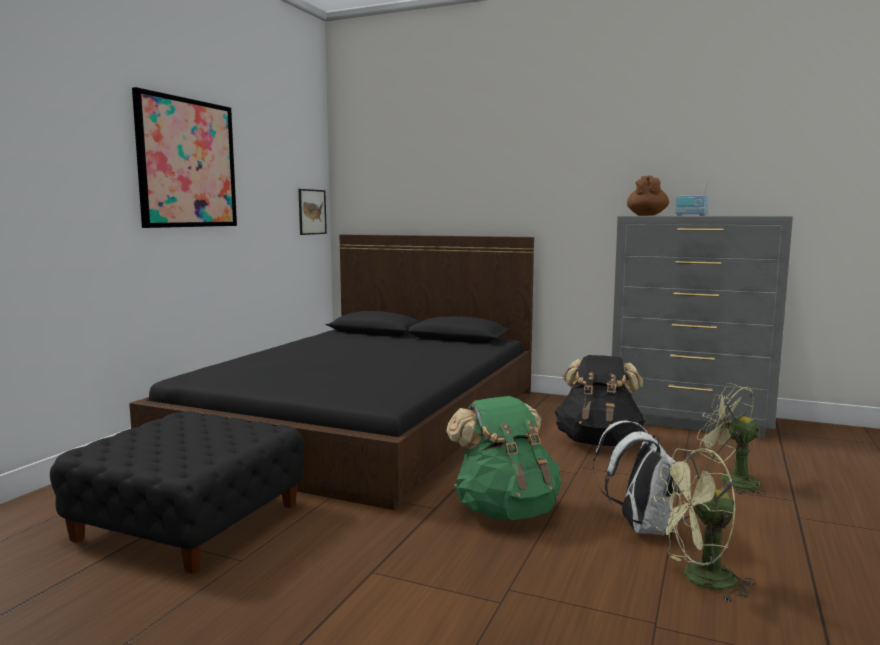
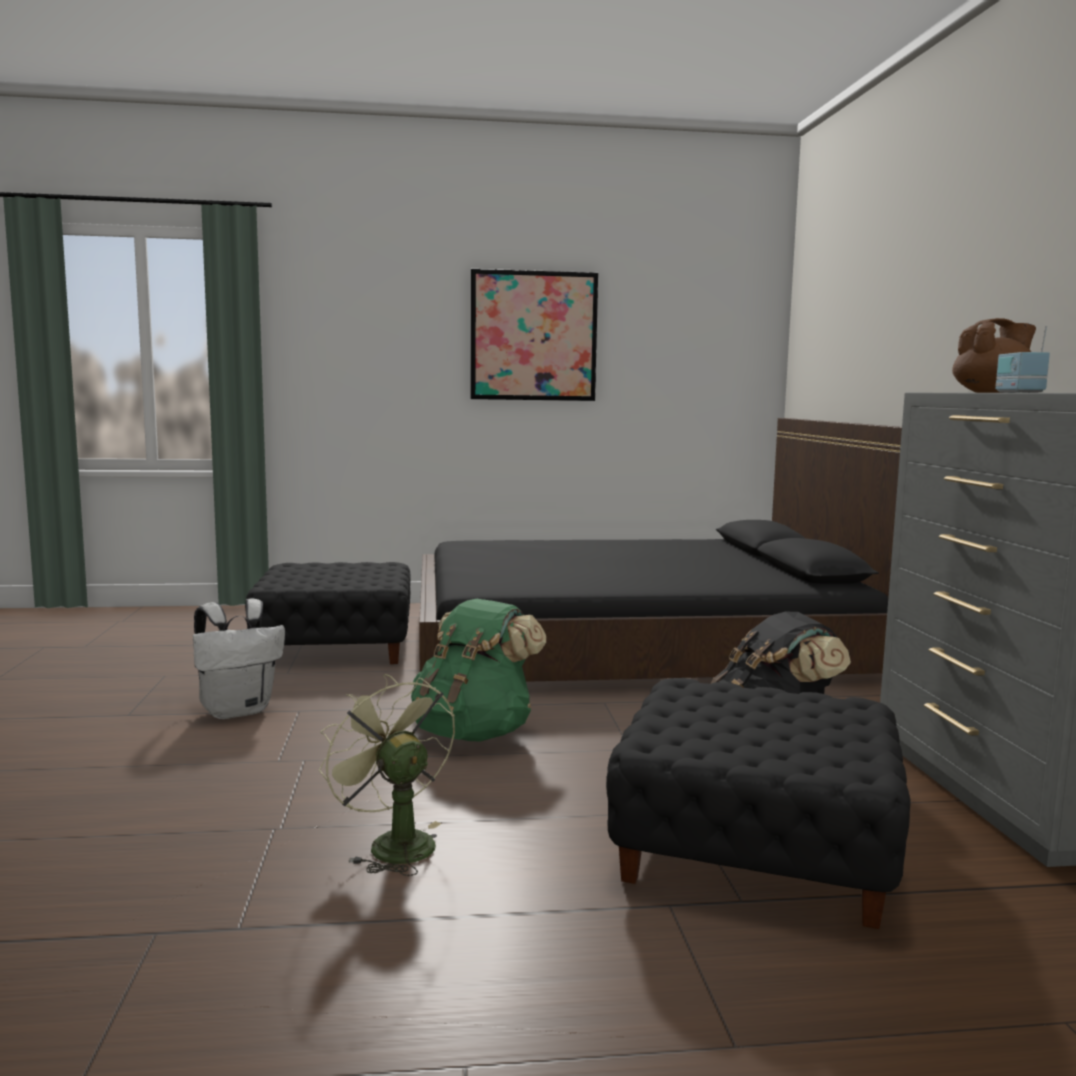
camera: 60 degrees right, 0 degrees up
picture [299,189,327,235] -> none
white backpack [593,421,680,536] -> white backpack moved to [193,598,285,719]
green fan [697,383,767,495] -> black ottoman [606,678,911,929]

